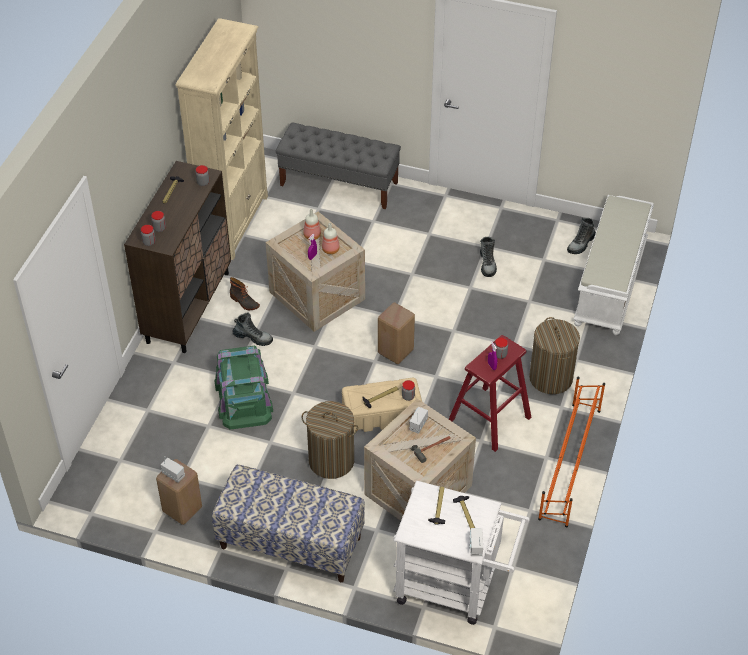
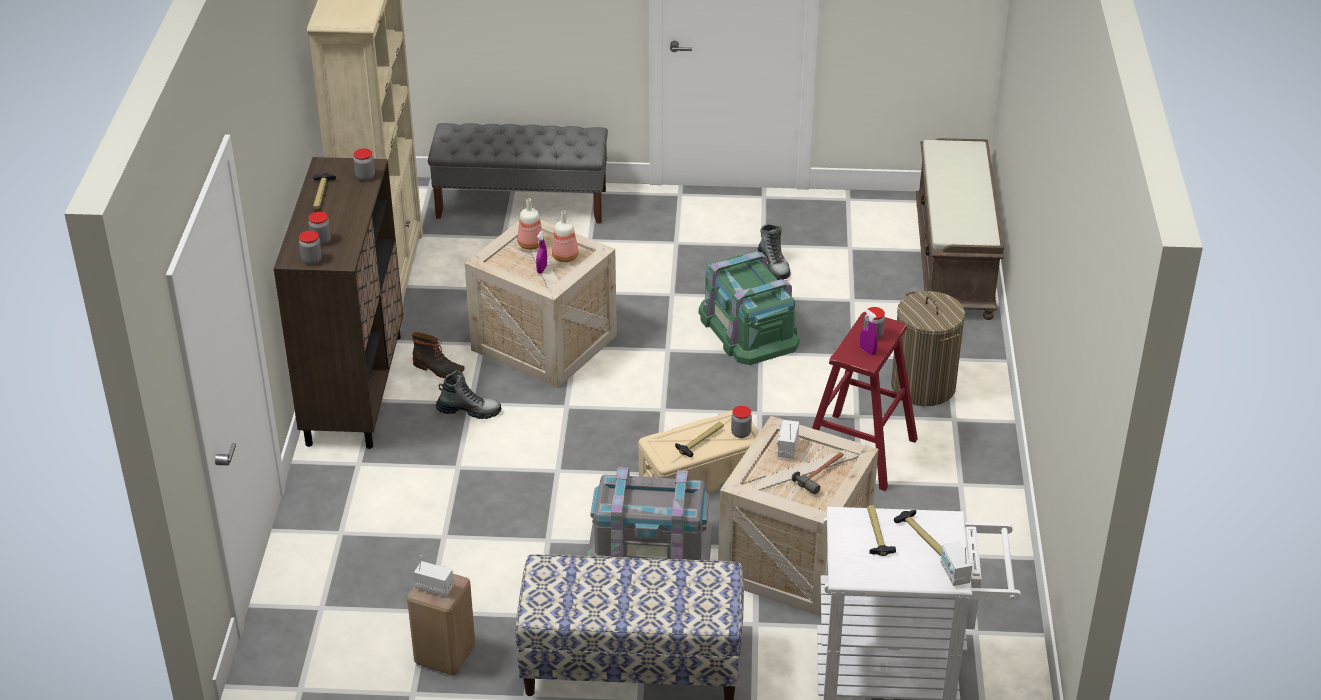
camera: 15 degrees left, 10 degrees down
green storage box [215,346,273,430] -> green storage box moved to [699,252,799,365]
laundry basket [302,401,358,479] -> grey storage box [587,467,712,560]
beige stool [378,303,415,364] -> none
orange shoe rack [538,376,605,527] -> none
boot [567,218,596,254] -> none
white bench [573,195,654,335] -> brown bench [916,138,1004,320]

